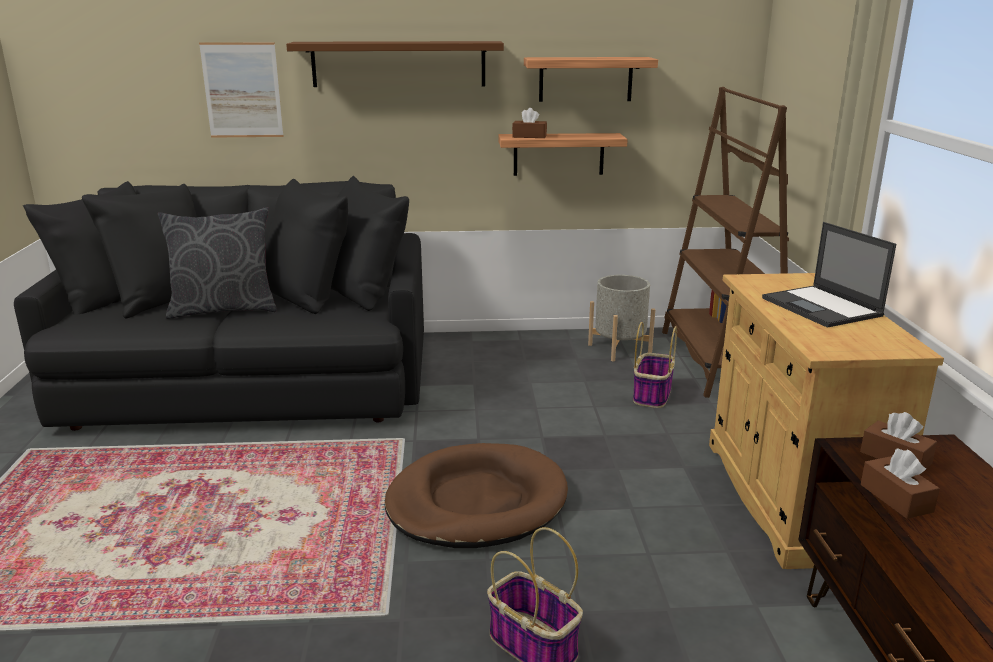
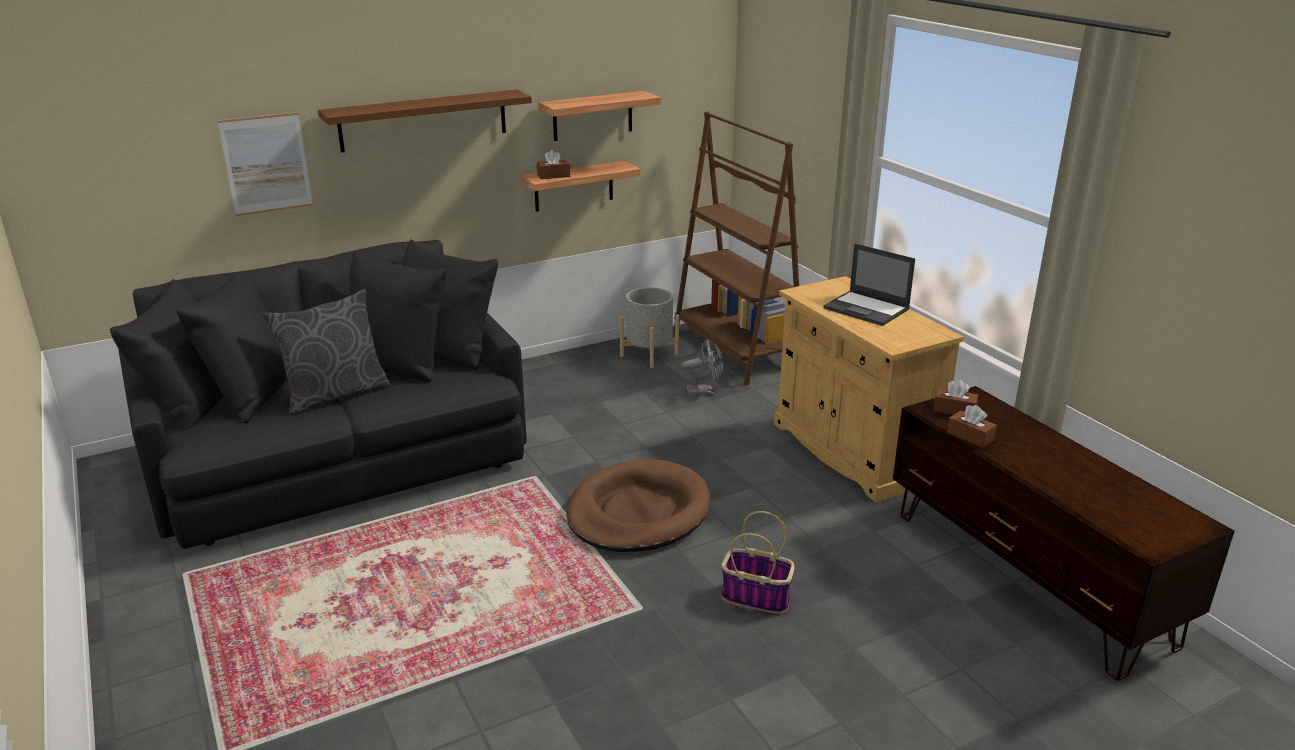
camera: 25 degrees left, 5 degrees up
basket [633,322,677,408] -> grey fan [682,339,723,396]

